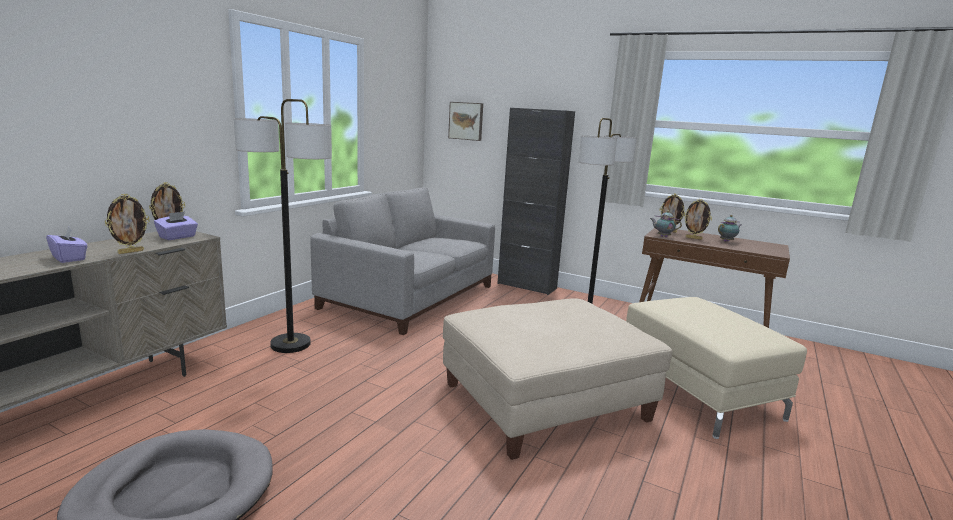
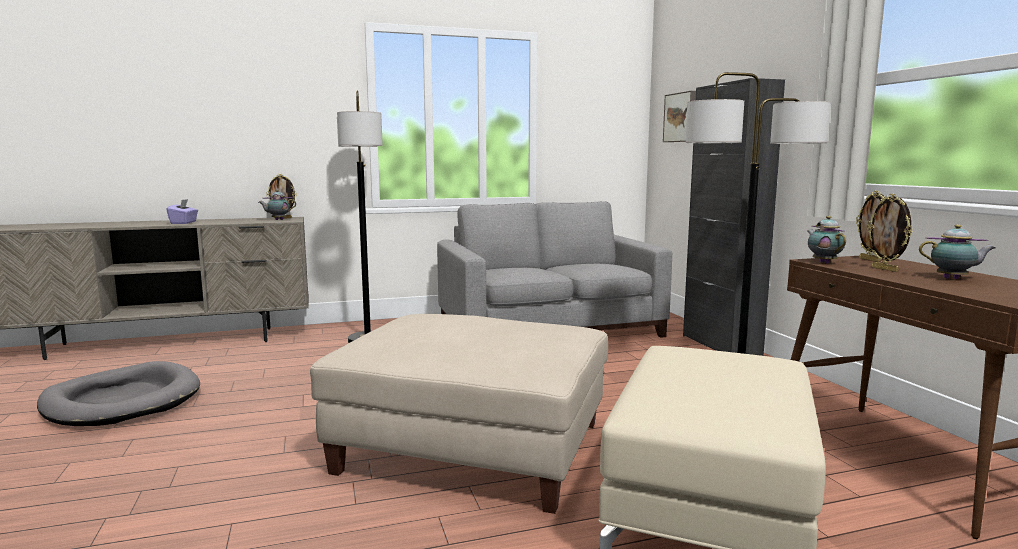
camera: 45 degrees right, 5 degrees down
picture frame [105,194,150,254] -> none
purple tissue box [154,211,198,240] -> teapot [259,190,296,220]

